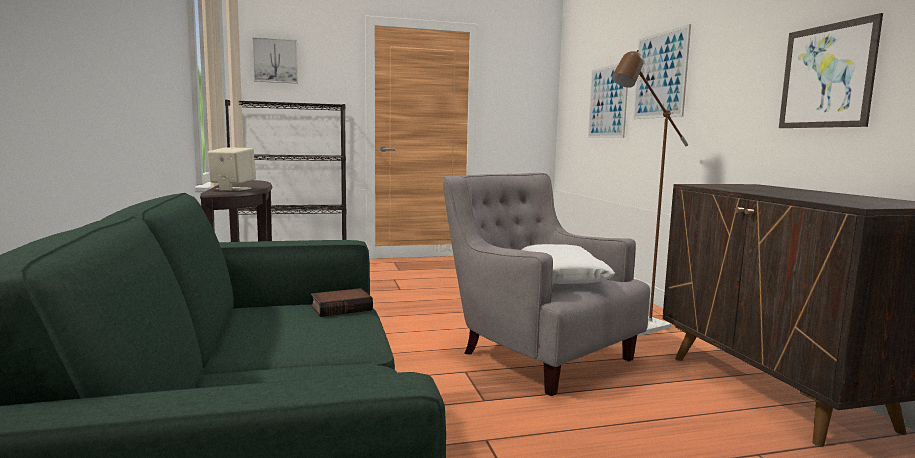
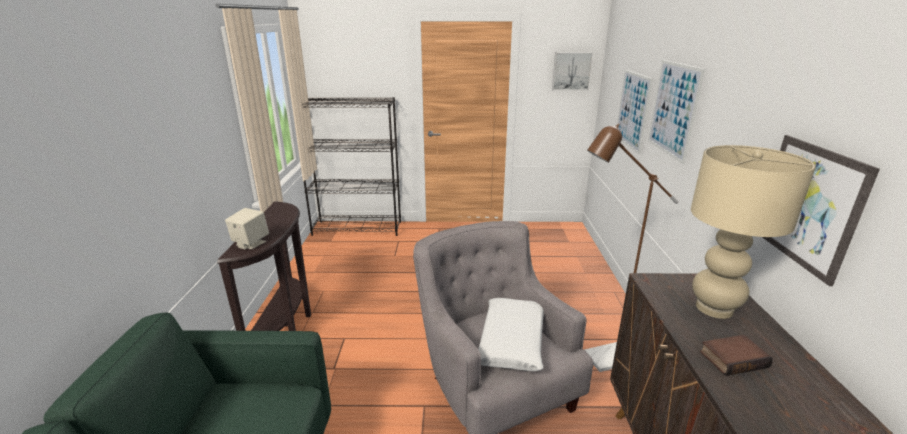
camera: 15 degrees right, 15 degrees up
picture [252,37,298,84] -> picture moved to [552,52,593,90]
book [311,288,373,317] -> book moved to [700,335,773,376]
none -> beige table lamp [691,145,816,319]

